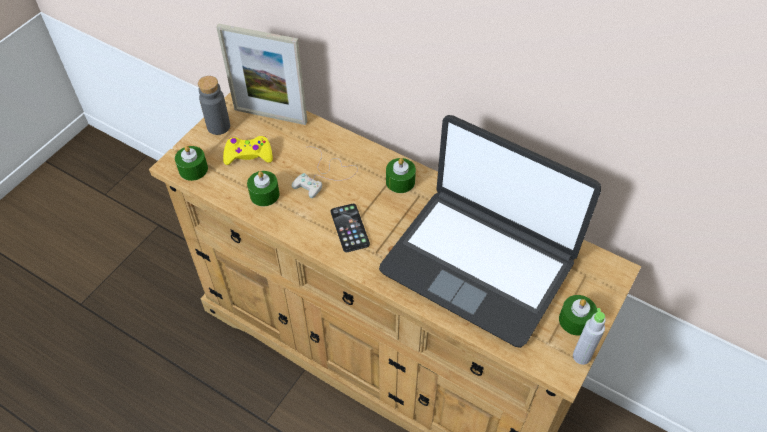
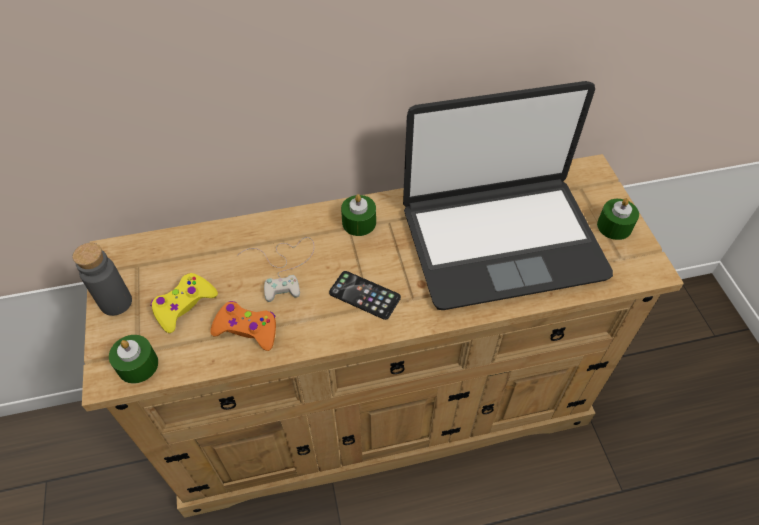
camera: 45 degrees left, 0 degrees up
picture frame [216,23,307,125] -> none
green candle [247,171,280,206] -> orange game controller [210,301,276,351]
grey bottle [573,308,606,365] -> none

